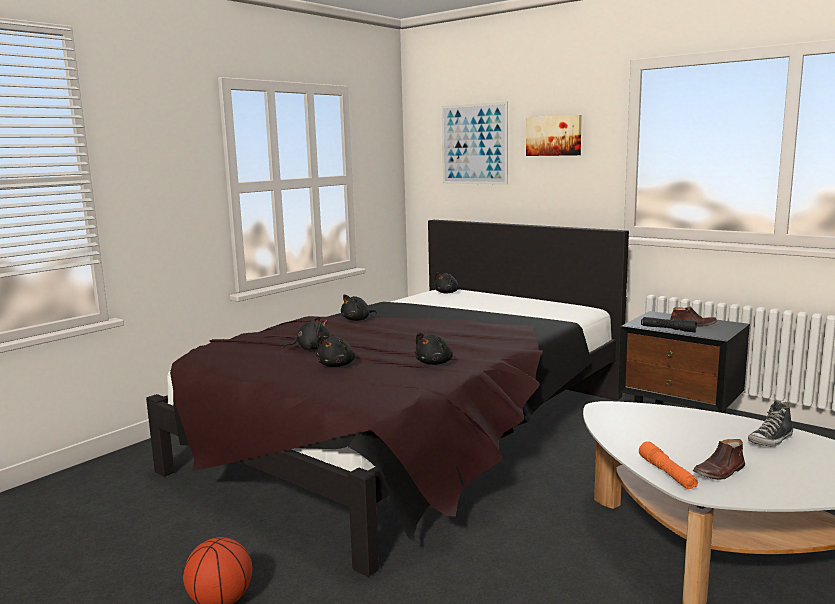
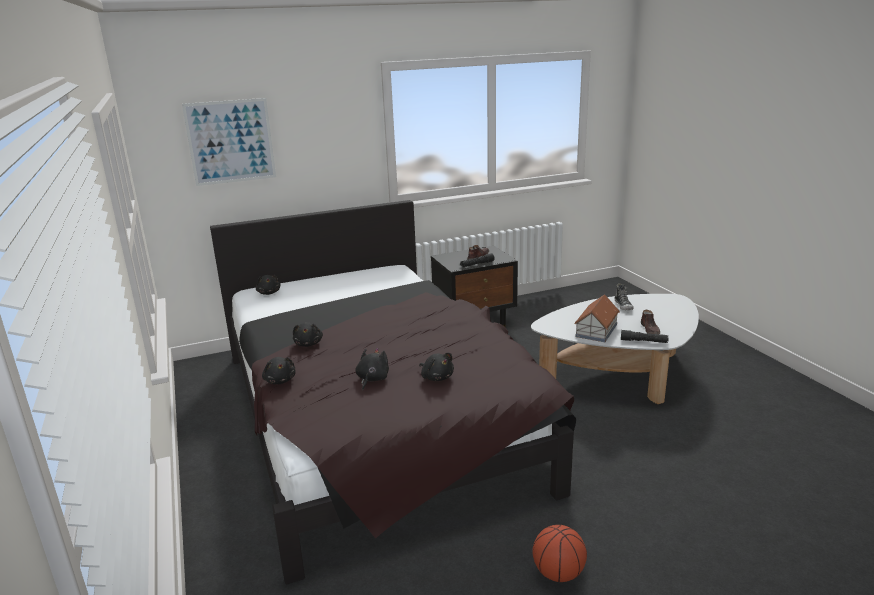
camera: 60 degrees left, 10 degrees up
black plush toy [415,332,453,365] -> black plush toy moved to [262,357,296,384]
picture [526,115,582,156] -> none
orange flashlight [639,441,698,489] -> black flashlight [621,330,669,343]
none -> toy house [574,294,620,342]

